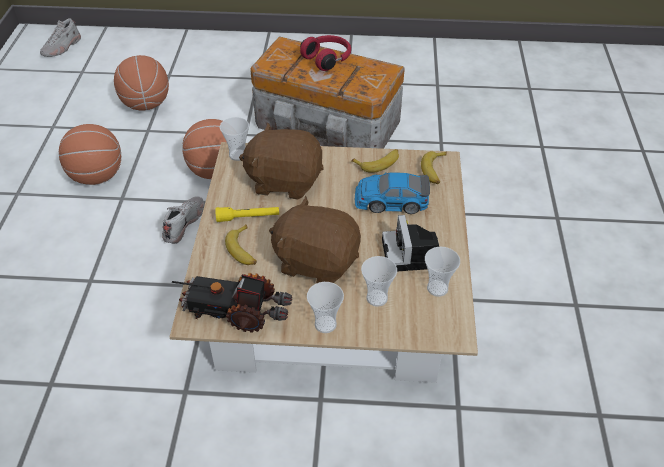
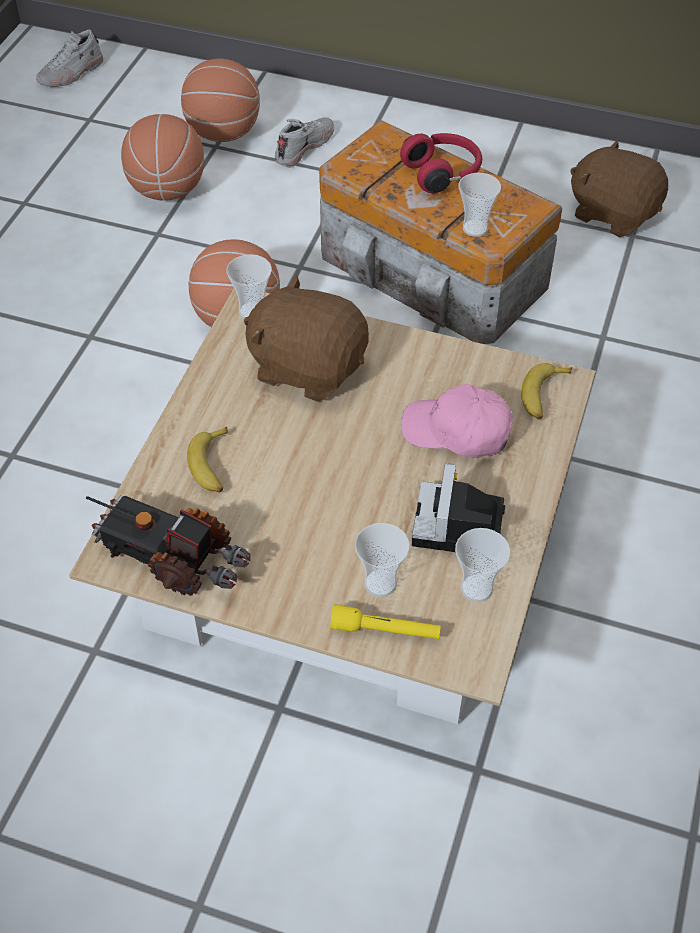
camera: 15 degrees right, 5 degrees up
basketball [59,124,121,185] -> basketball moved to [181,59,260,142]
white shoe [162,196,205,244] -> white shoe moved to [275,117,334,167]
yellow flashlight [216,207,279,222] -> yellow flashlight moved to [330,604,441,639]
brown plush toy [269,196,361,283] -> brown plush toy moved to [571,139,668,237]
cup [307,282,344,333] -> cup moved to [459,173,501,237]
banana [351,149,399,173] -> none
toy car [355,172,430,214] -> pink cap [401,384,513,458]

